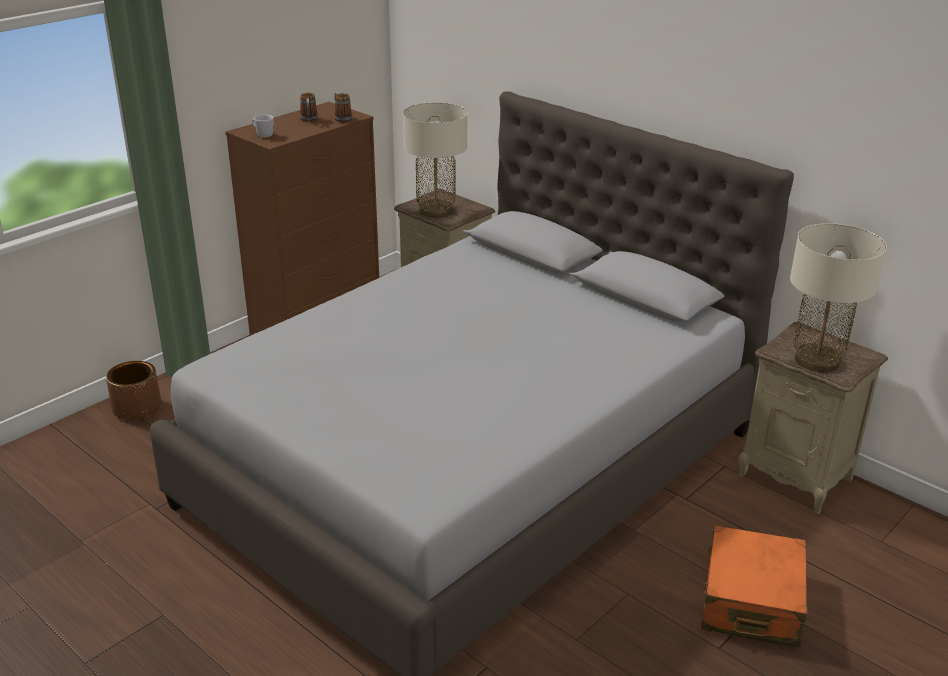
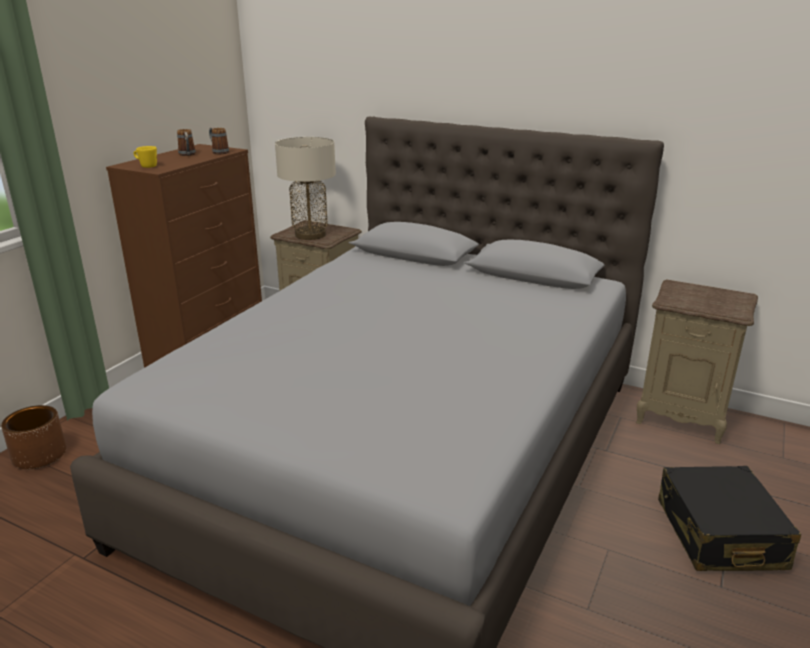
camera: 15 degrees left, 5 degrees down
white mug [252,114,274,138] -> yellow mug [133,146,157,168]
orange suitcase [701,525,808,648] -> black suitcase [658,466,802,571]
table lamp [790,223,887,372] -> none

